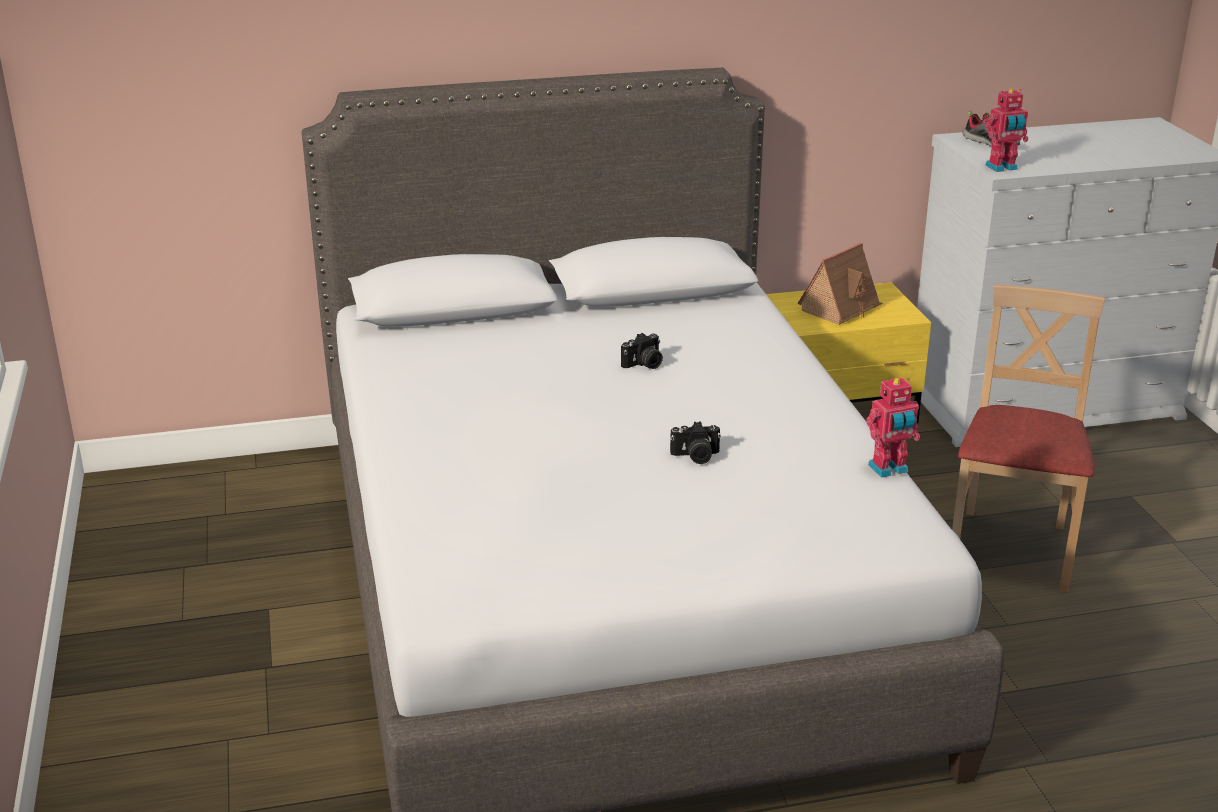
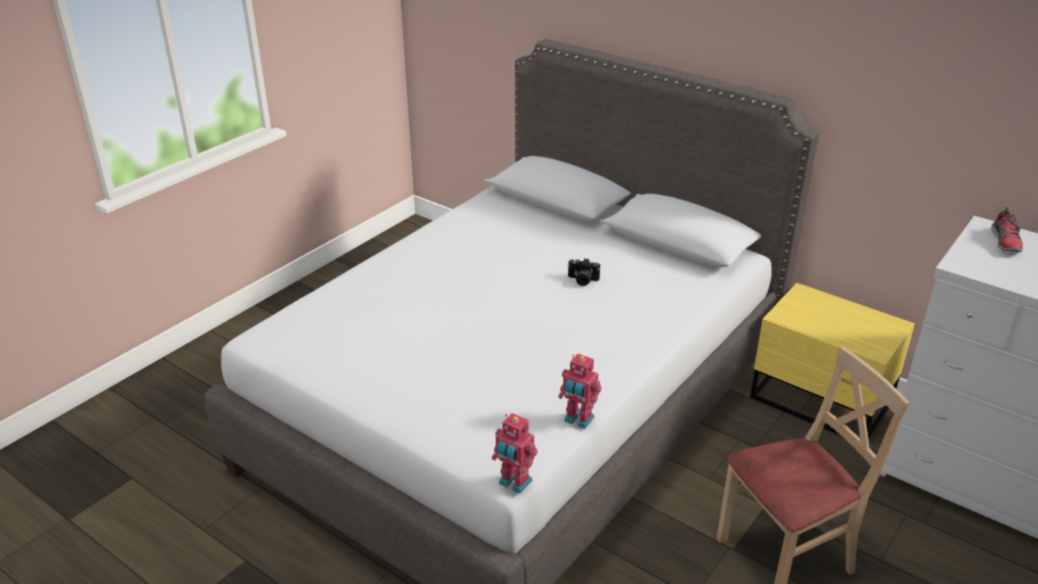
camera: 50 degrees right, 5 degrees up
camera [670,421,721,464] -> none
toy house [797,243,882,325] -> none
toy robot [985,89,1028,172] -> toy robot moved to [492,413,538,494]

